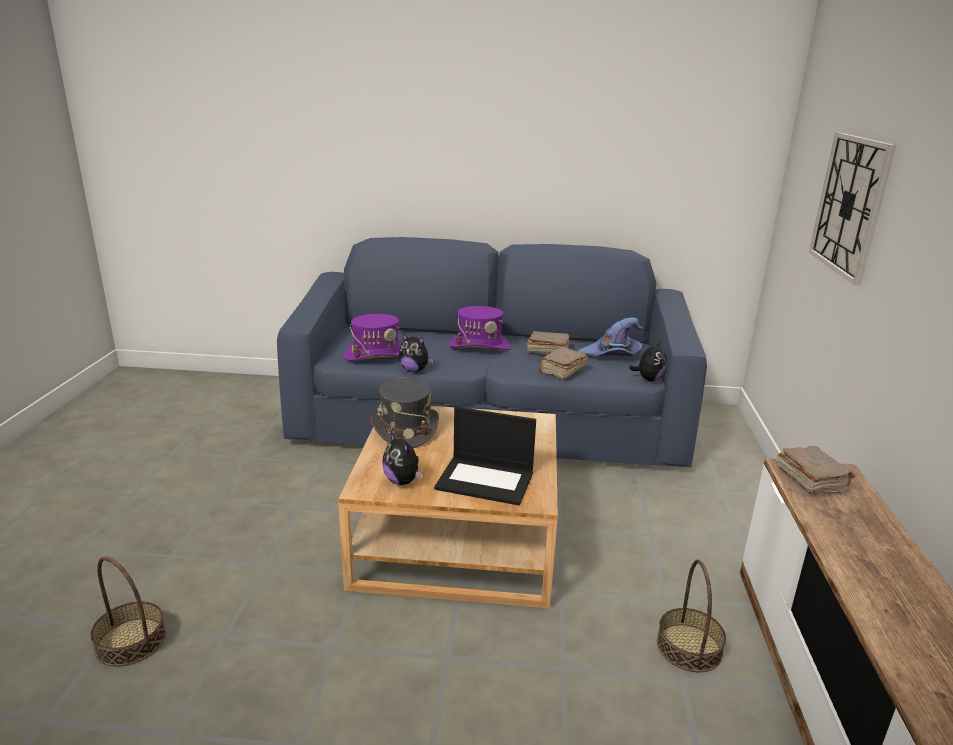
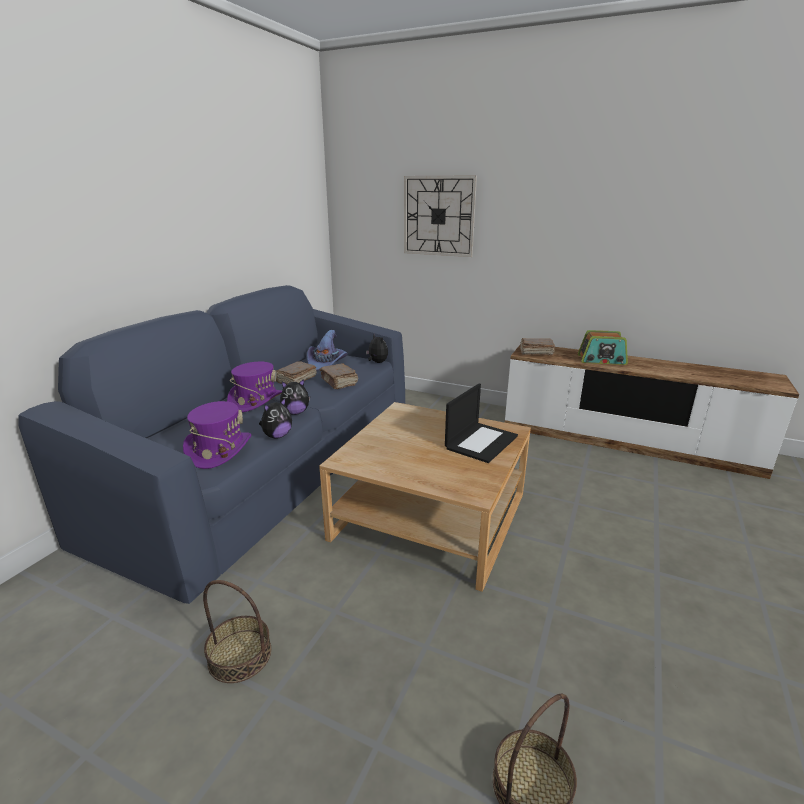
camera: 70 degrees left, 0 degrees up
grey hat [370,377,439,448] -> none
plush toy [382,433,424,485] -> plush toy moved to [280,379,310,415]
basket [657,560,726,672] -> basket moved to [203,580,271,683]
none -> radio [578,330,628,365]

